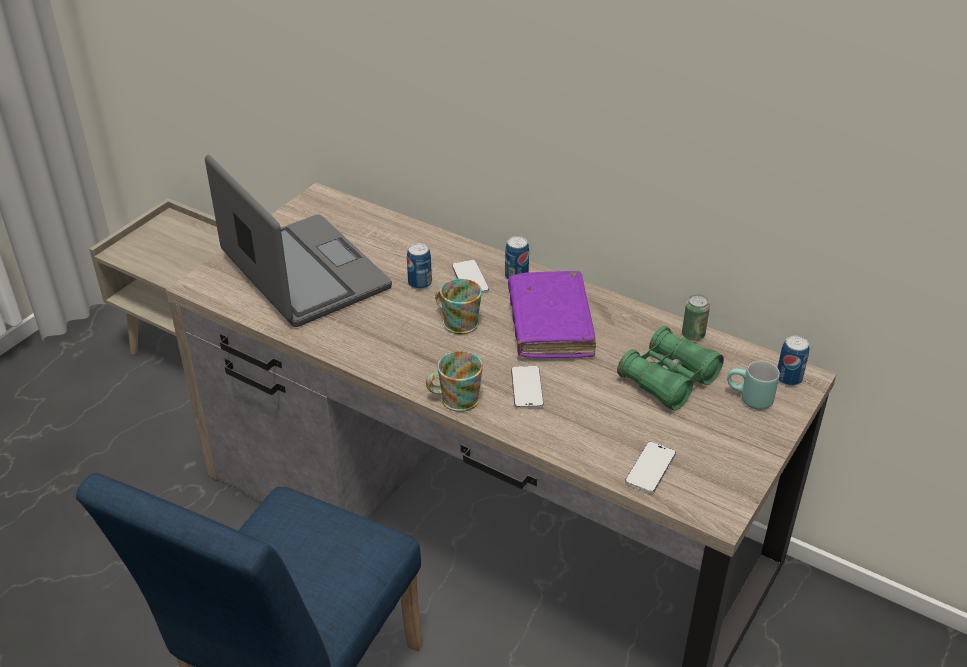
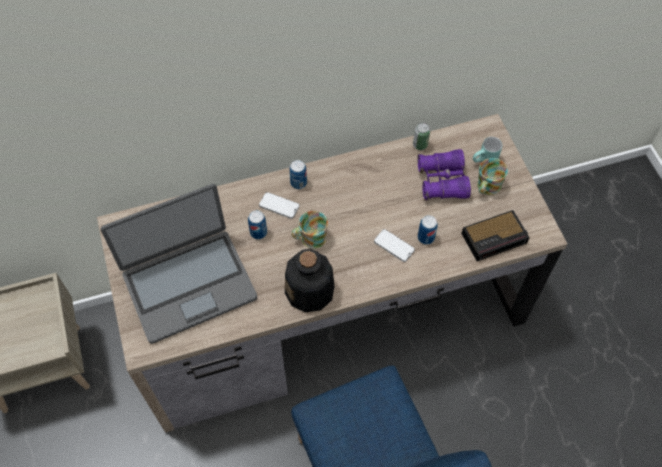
camera: 50 degrees left, 20 degrees up
laptop [205,155,392,327] -> laptop turned 150 degrees clockwise [101,184,257,344]
mug [426,351,483,412] -> mug moved to [477,158,508,195]
purple book [508,271,596,358] -> none
green binoculars [617,326,724,411] -> purple binoculars [417,149,471,200]
phone [625,442,676,493] -> alarm clock [461,210,530,261]
can [777,336,809,386] -> can moved to [418,215,438,245]
none -> bottle [285,249,335,313]

